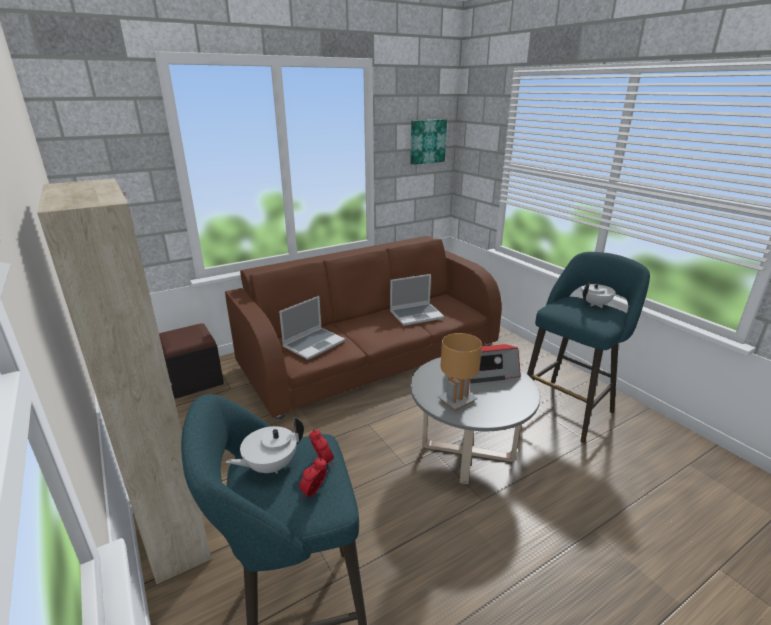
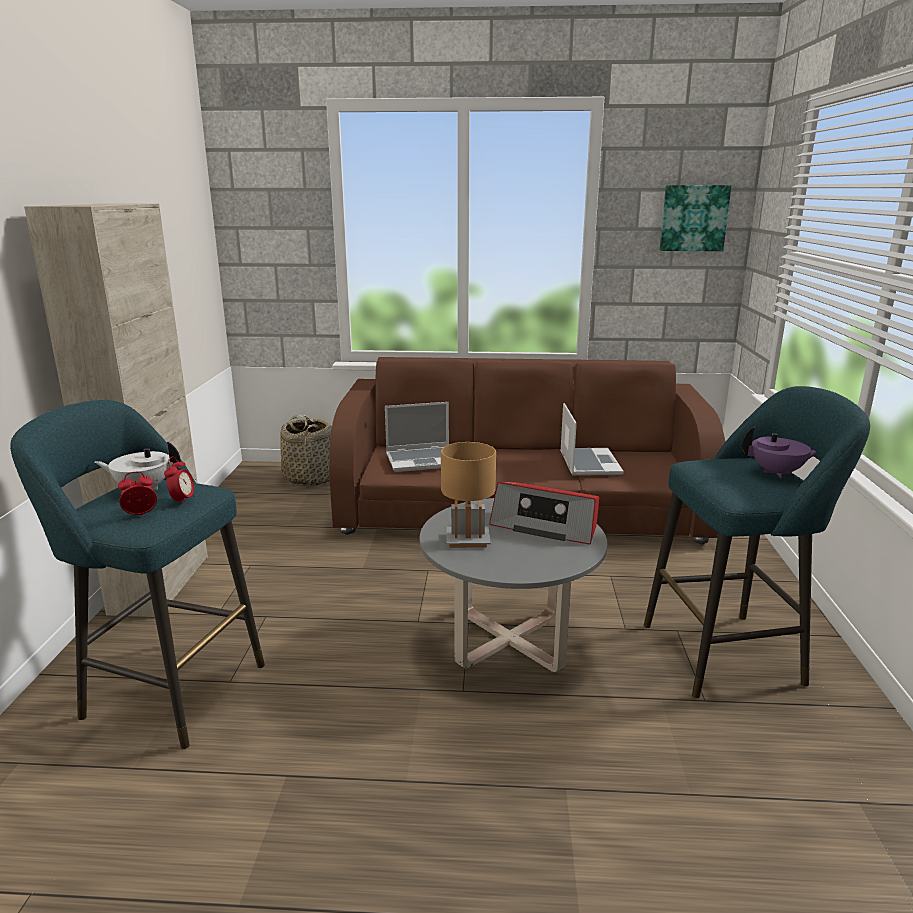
camera: 35 degrees right, 5 degrees down
black ottoman [159,323,224,399] -> basket [280,414,332,486]
laptop [390,274,444,326] -> laptop turned 105 degrees counterclockwise [560,403,624,476]
white teapot [582,282,616,308] -> purple teapot [742,426,816,478]

